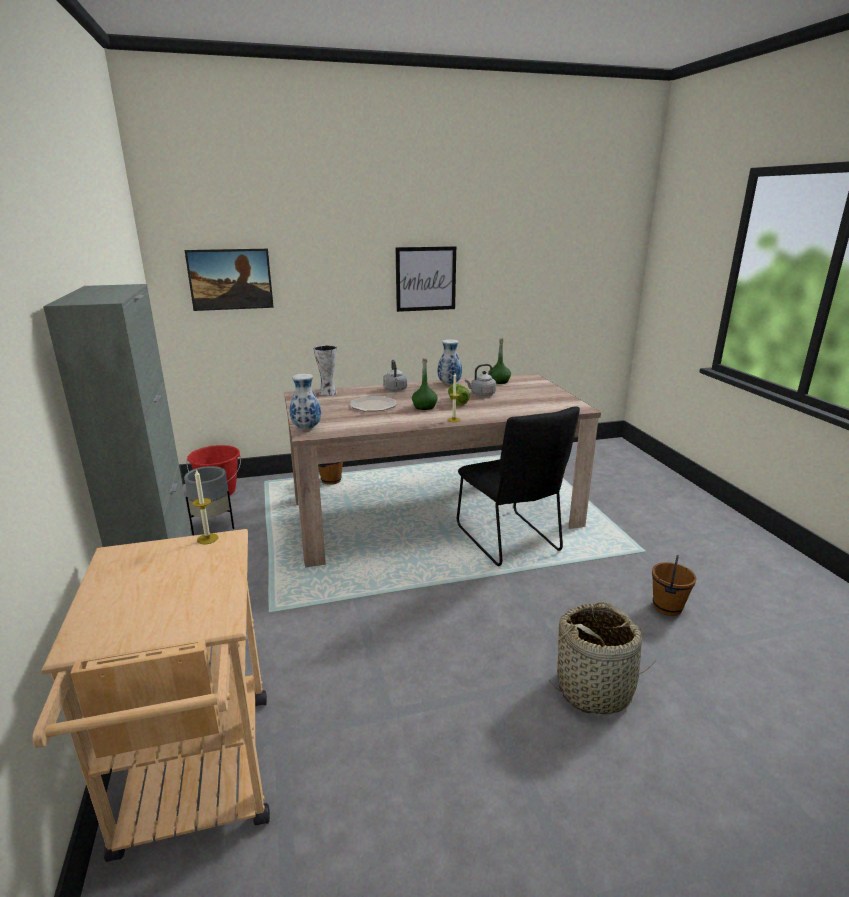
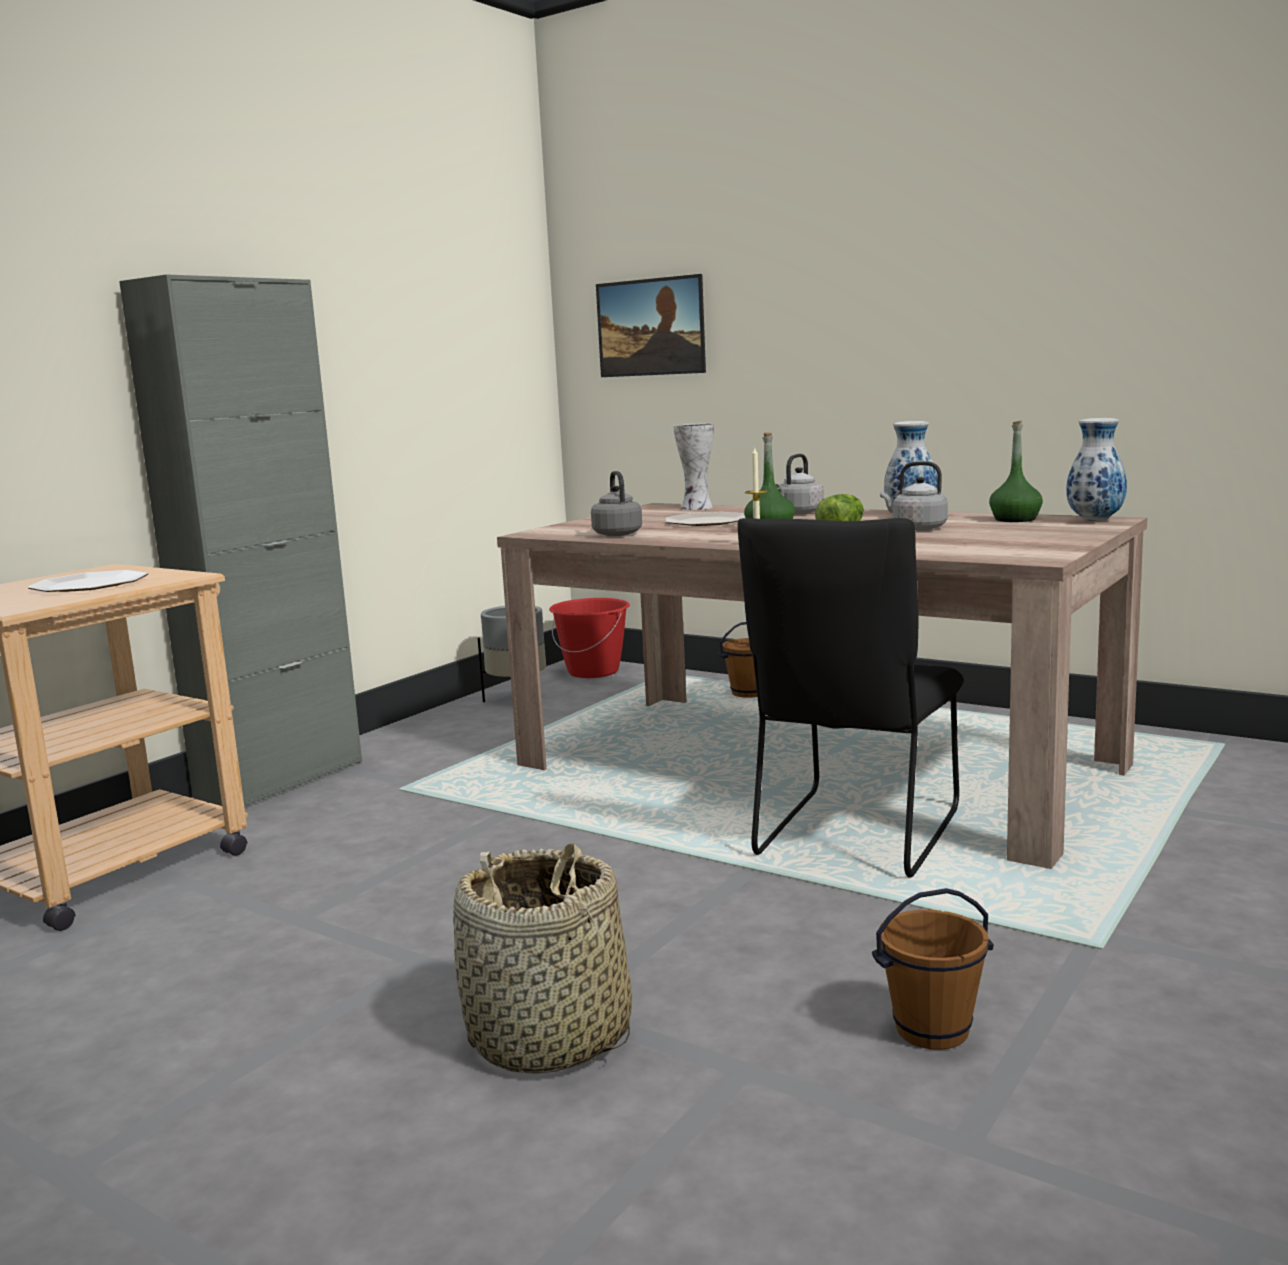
camera: 50 degrees right, 10 degrees down
candle [192,469,219,544] -> none
vase [290,374,321,430] -> vase moved to [1066,418,1127,521]
picture [396,246,456,312] -> none
none -> plate [28,570,148,592]
none -> grey kettle [591,471,642,536]

